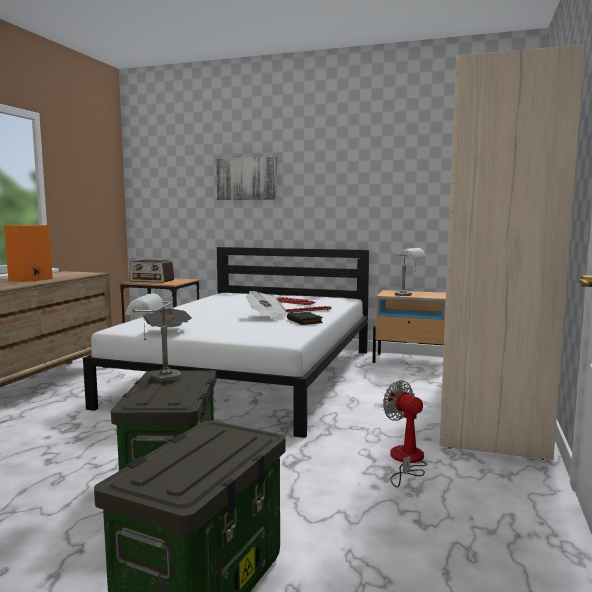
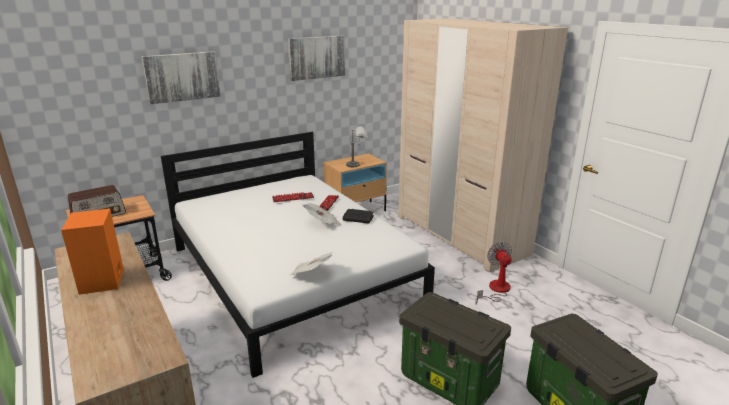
camera: 50 degrees left, 15 degrees up
grey table lamp [125,293,181,382] -> none
fan [383,380,427,488] -> fan turned 75 degrees clockwise [475,242,512,305]
none -> picture [288,35,345,81]

